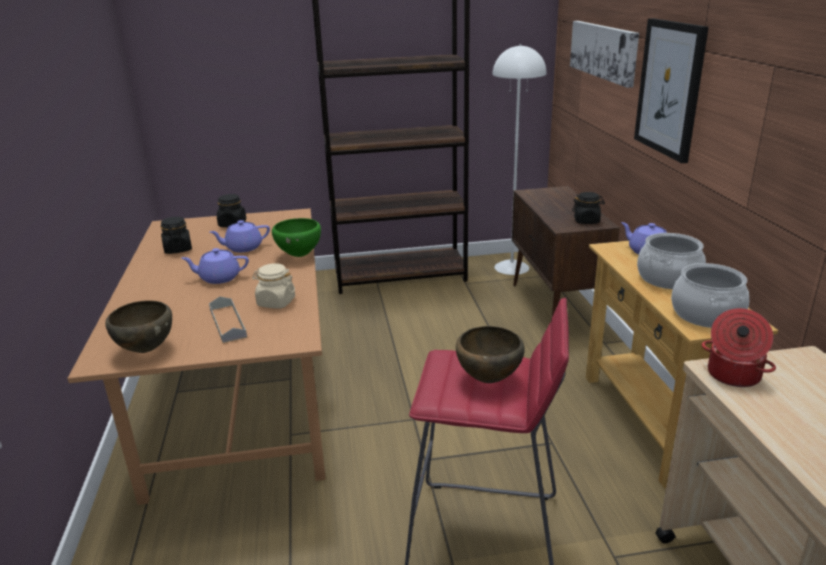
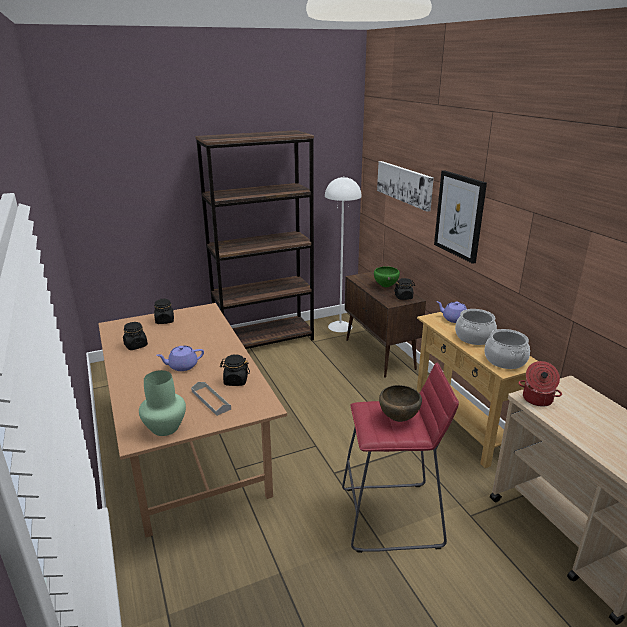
camera: 15 degrees left, 0 degrees up
brown bowl [105,300,172,353] -> green vase [139,370,186,436]
purple teapot [210,220,270,252] -> none
beige jar [252,263,295,308] -> black jar [220,354,250,386]
green bowl [272,218,321,257] -> green bowl moved to [374,266,400,287]

